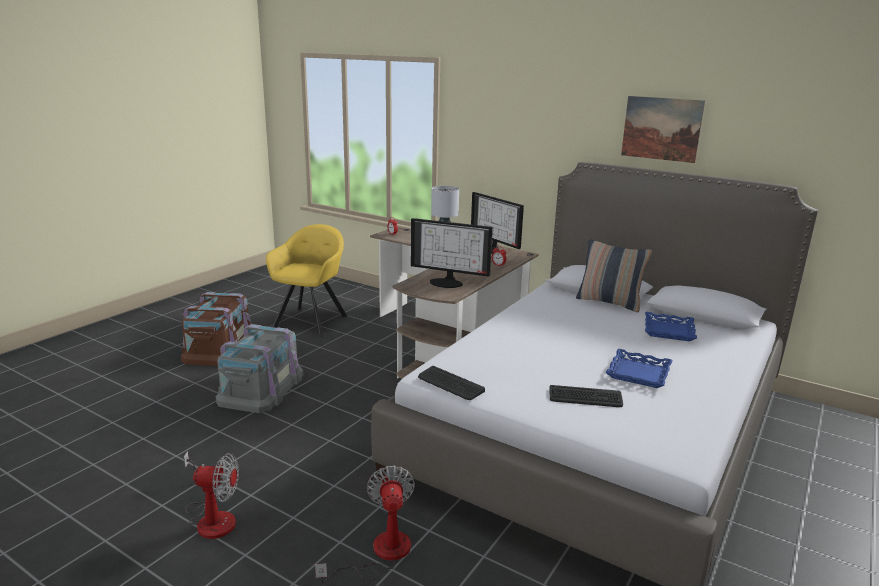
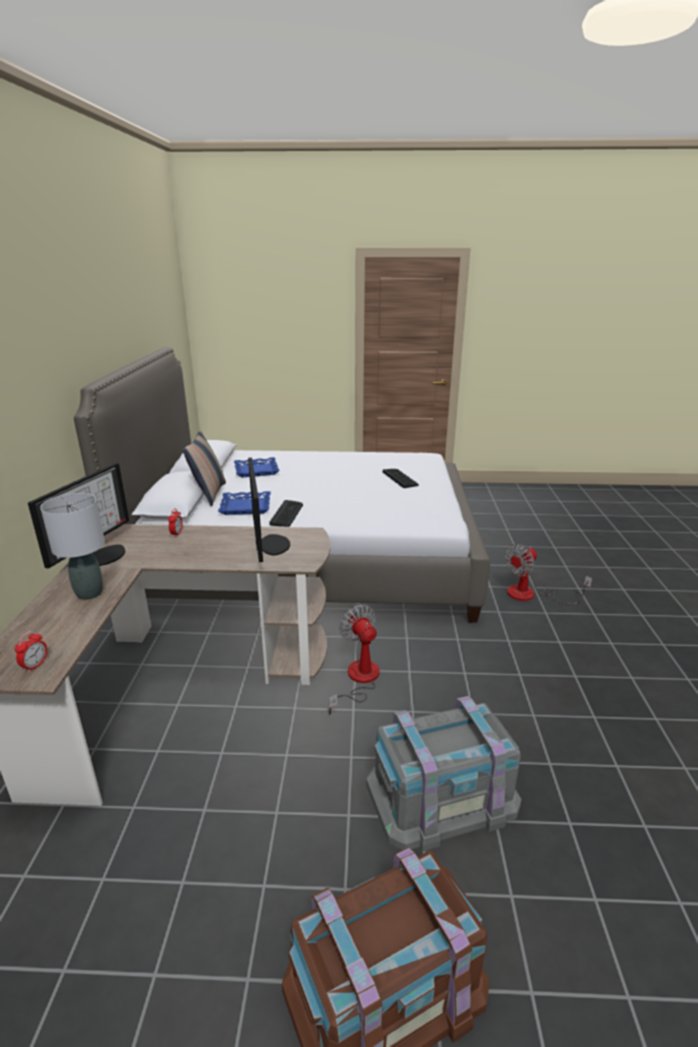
camera: 120 degrees left, 5 degrees up
fan [184,451,239,539] -> fan moved to [328,605,379,715]
yellow armchair [266,224,347,337] -> none
keyboard [418,366,485,400] -> keyboard moved to [269,500,303,527]
blue tray [605,349,673,388] -> blue tray moved to [218,491,271,515]
picture [621,96,705,163] -> none

